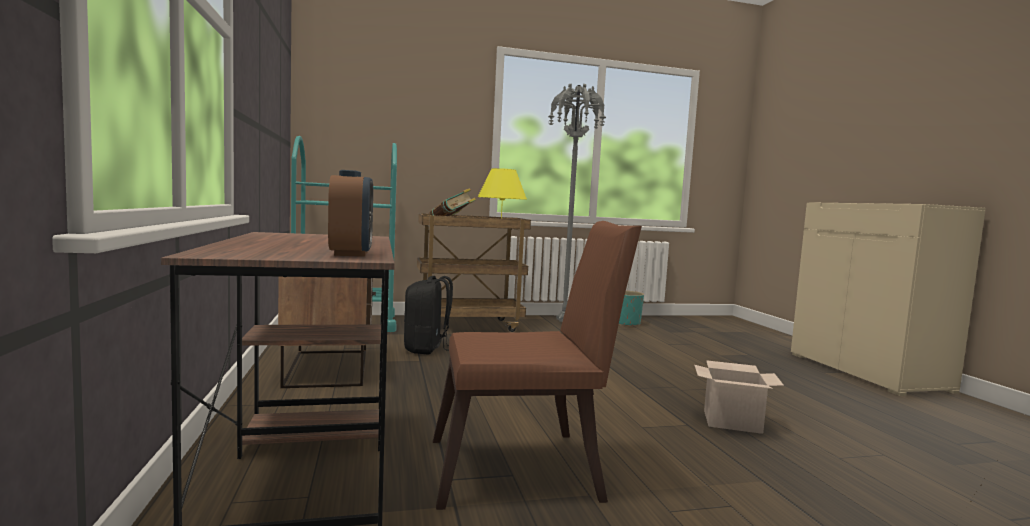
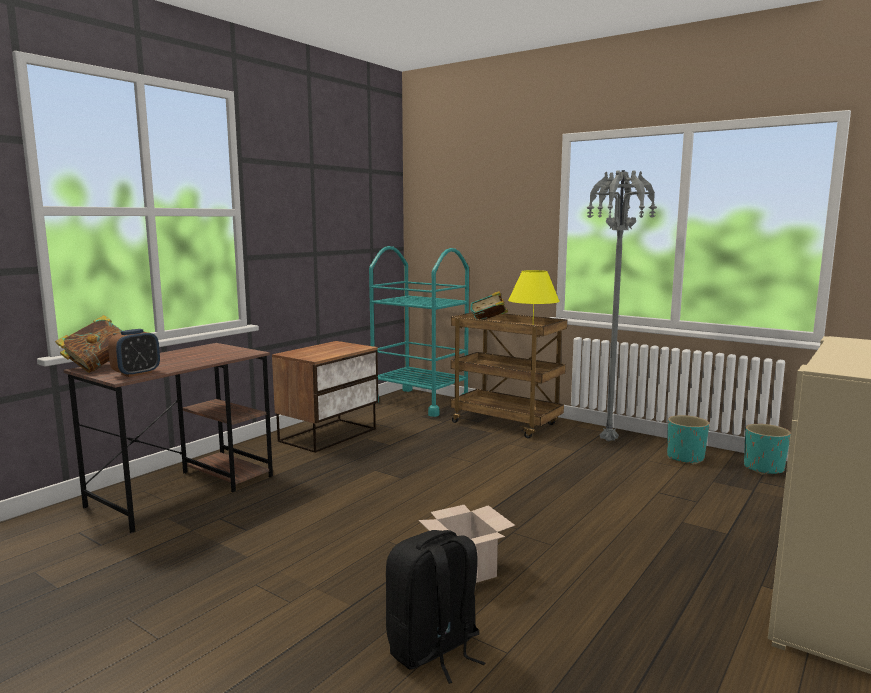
camera: 50 degrees right, 5 degrees up
black backpack [404,276,453,355] -> black backpack moved to [386,530,485,684]
brown chair [433,221,642,510] -> none
none -> book [55,315,122,373]
none -> turquoise planter [744,424,791,475]

